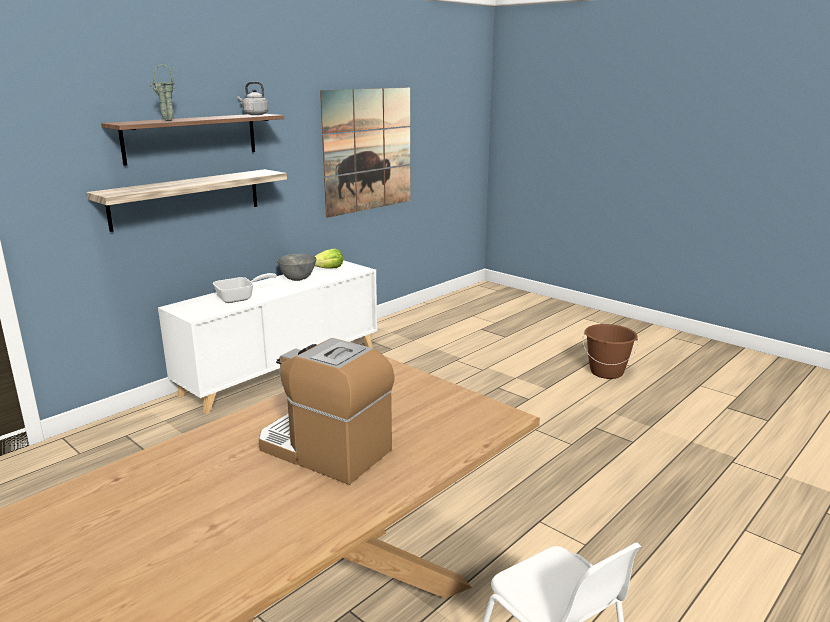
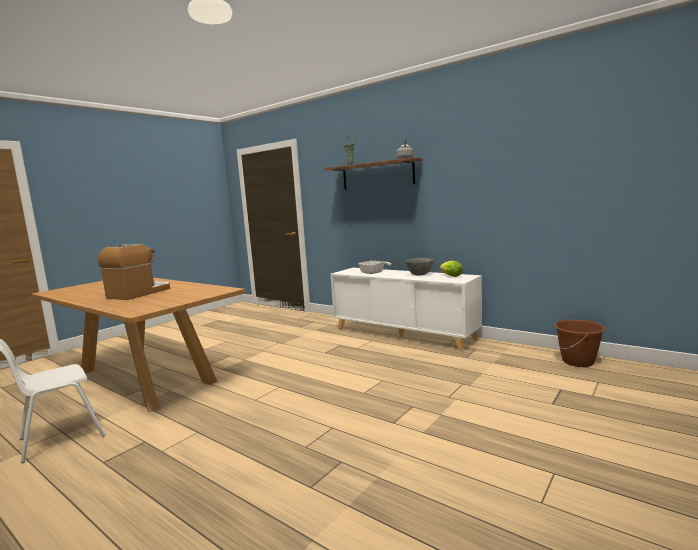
camera: 85 degrees right, 10 degrees down
shelf [87,169,287,232] -> none
picture [320,87,410,218] -> none
brown bucket [583,324,639,379] -> brown bucket moved to [554,320,605,367]

